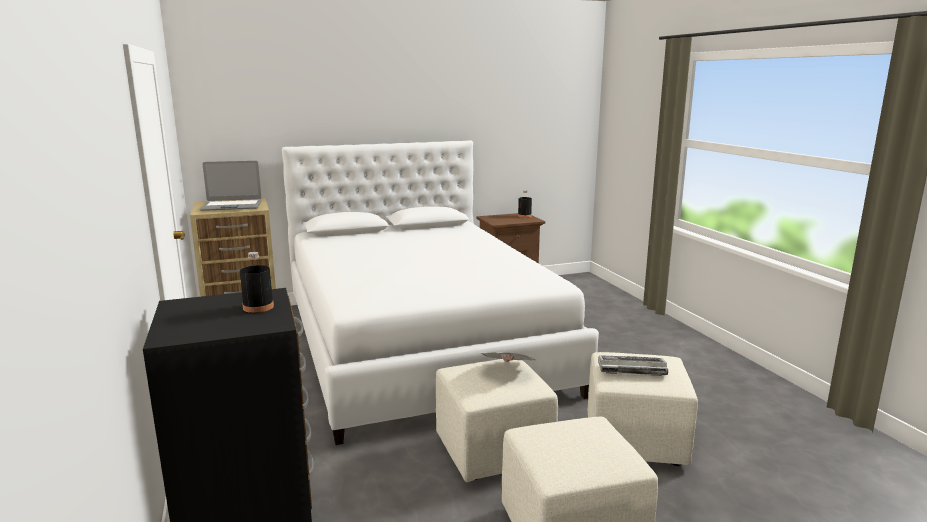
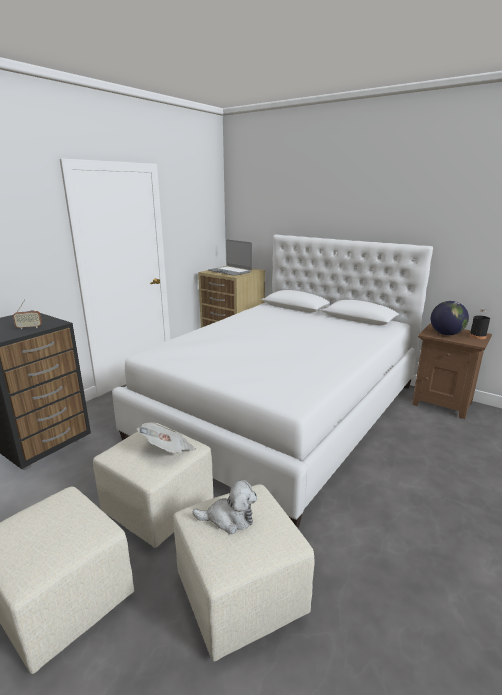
camera: 55 degrees right, 5 degrees up
black bottle [240,252,274,313] -> radio [13,300,42,329]
keyboard [598,355,668,376] -> plush toy [192,480,257,534]
none -> globe [431,301,469,335]

